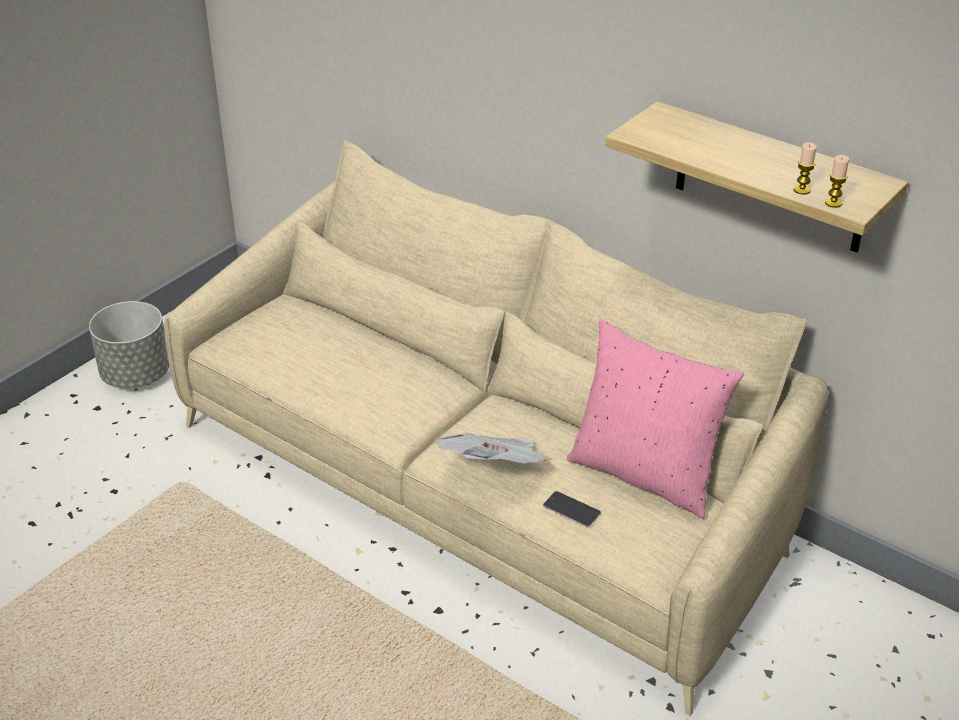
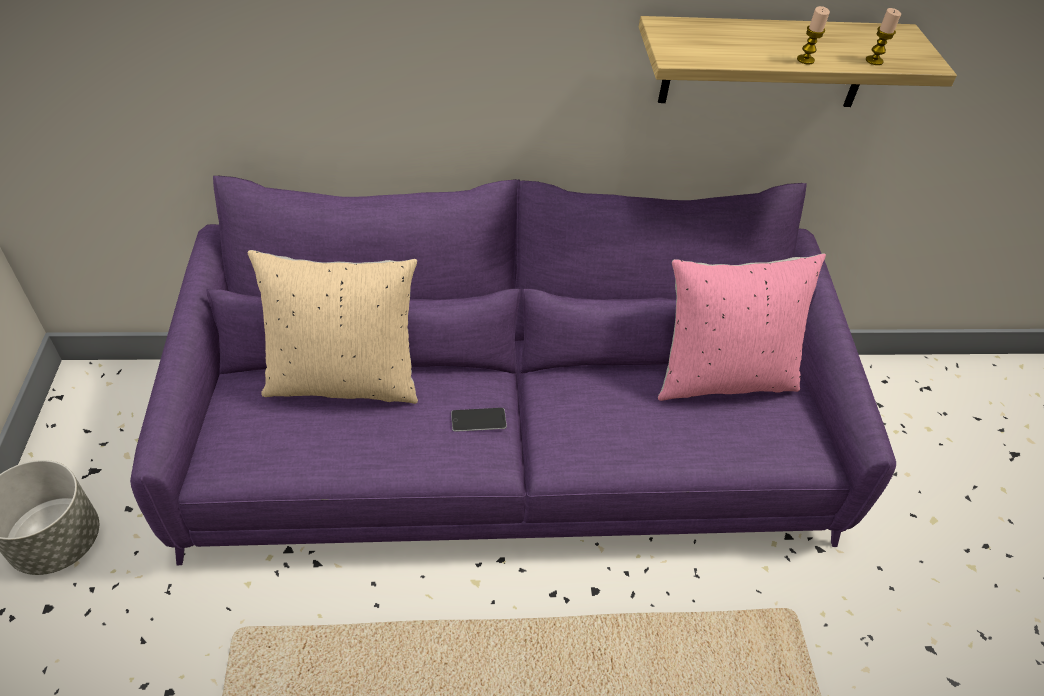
camera: 45 degrees left, 10 degrees up
beige sofa [164,140,828,716] -> purple sofa [130,176,896,565]
newspaper [436,433,546,463] -> none
phone [543,491,601,527] -> phone moved to [451,408,507,432]
candle [825,155,849,208] -> candle moved to [797,6,830,65]
none -> beige pillow [248,250,418,404]

